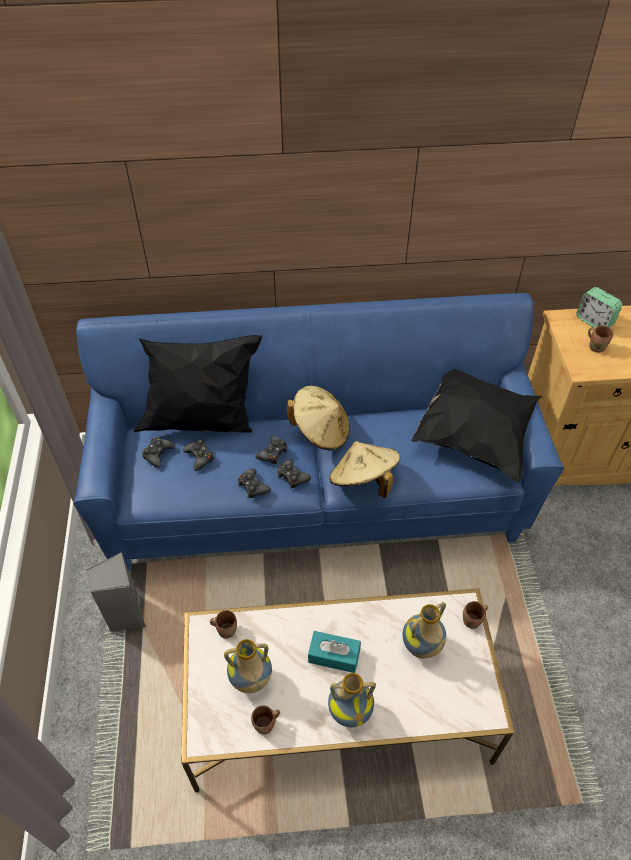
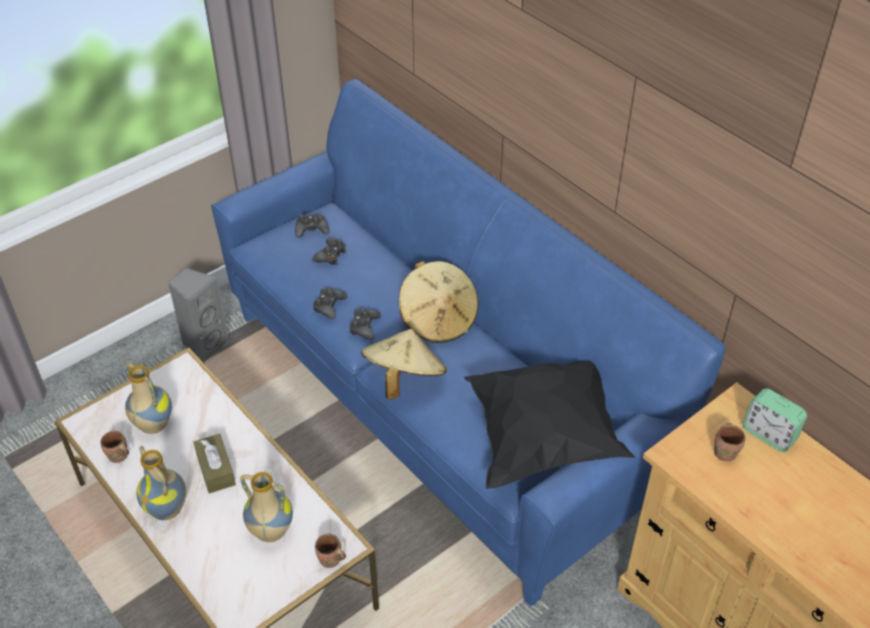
camera: 55 degrees right, 5 degrees down
black pillow [134,335,262,433] -> none
brown mug [210,610,237,639] -> none
black game controller [255,436,288,464] -> none
turquoise tissue box [308,631,361,673] -> brown tissue box [193,434,236,494]
alarm clock [576,287,622,328] -> alarm clock turned 60 degrees counterclockwise [743,388,807,452]

